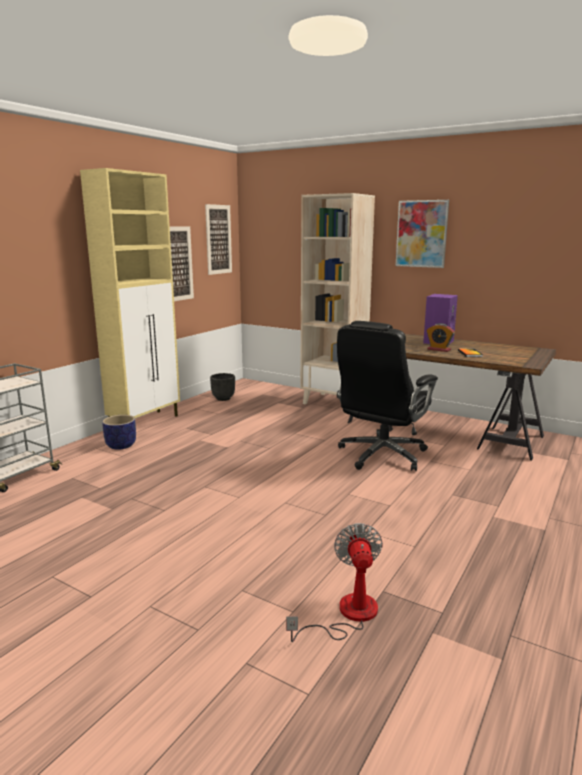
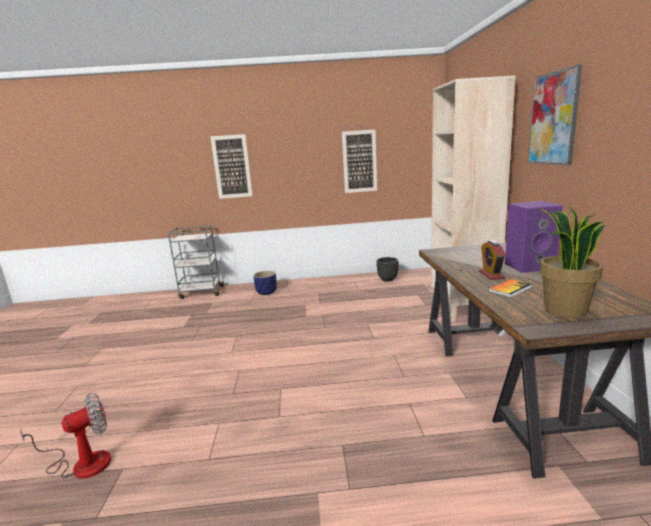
camera: 55 degrees right, 0 degrees up
beige cabinet [80,168,180,418] -> none
picture [205,204,232,275] -> picture moved to [210,134,253,199]
black office chair [337,321,438,471] -> none
none -> potted plant [539,206,606,318]

